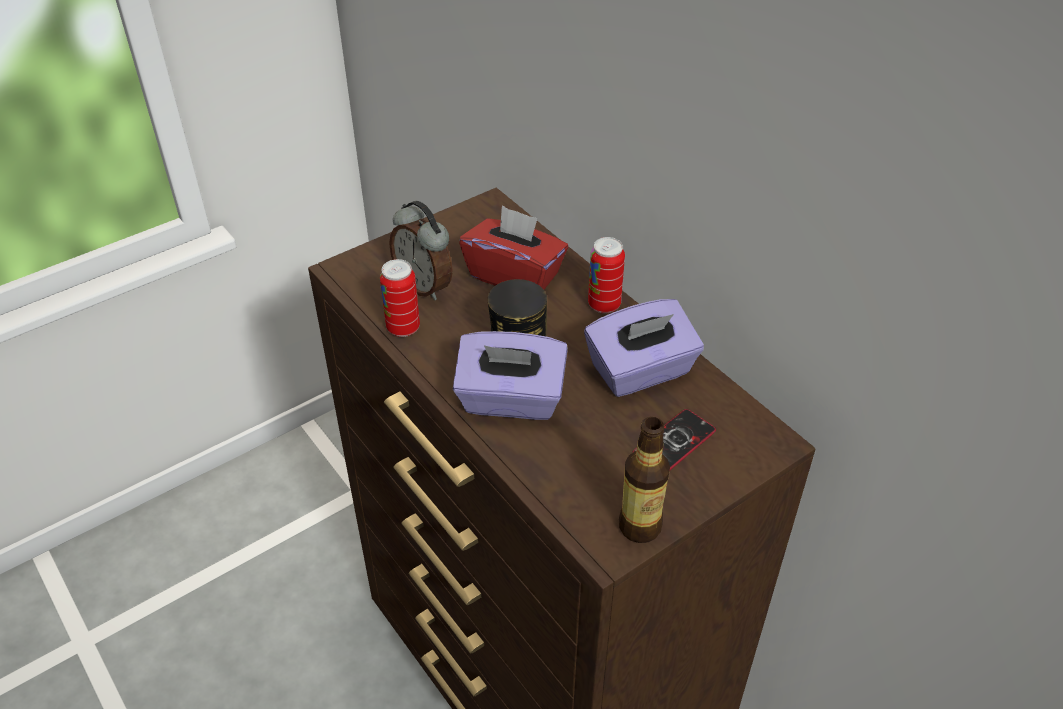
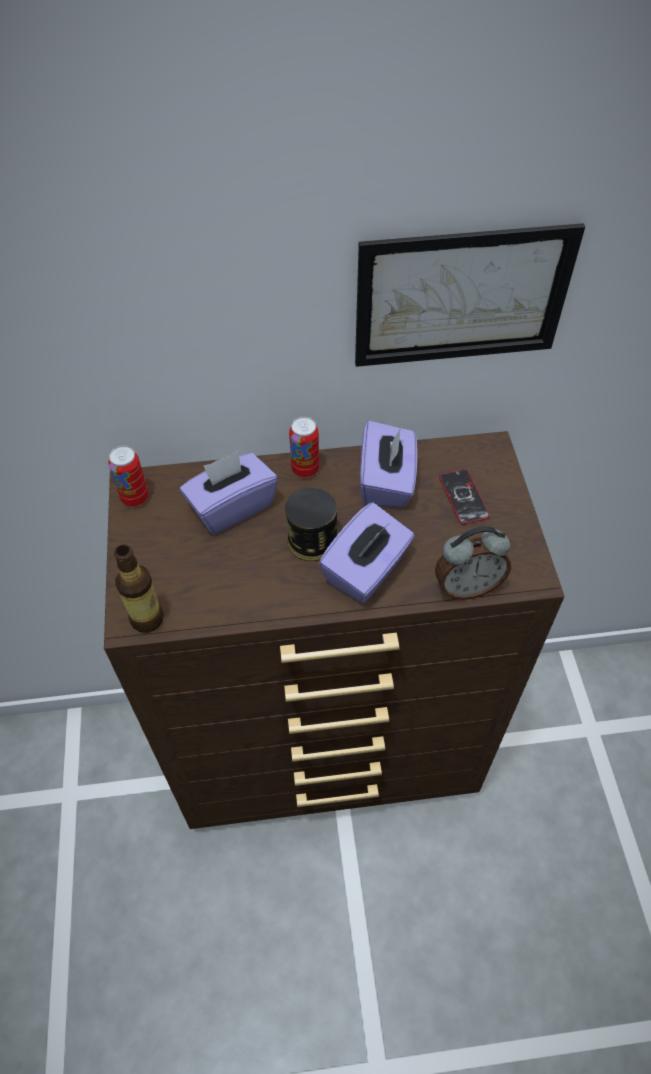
camera: 60 degrees left, 10 degrees up
can [380,259,420,337] -> can moved to [109,446,149,507]
alarm clock [389,201,453,300] -> alarm clock moved to [435,526,511,600]
red tissue box [459,205,568,290] -> purple tissue box [180,451,278,534]
bottle [619,417,670,543] -> bottle moved to [114,544,164,633]
none -> picture [355,223,585,367]

